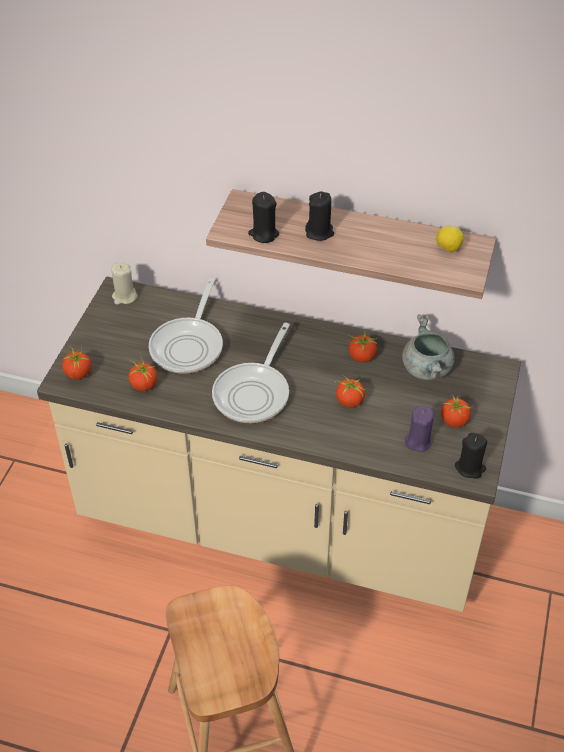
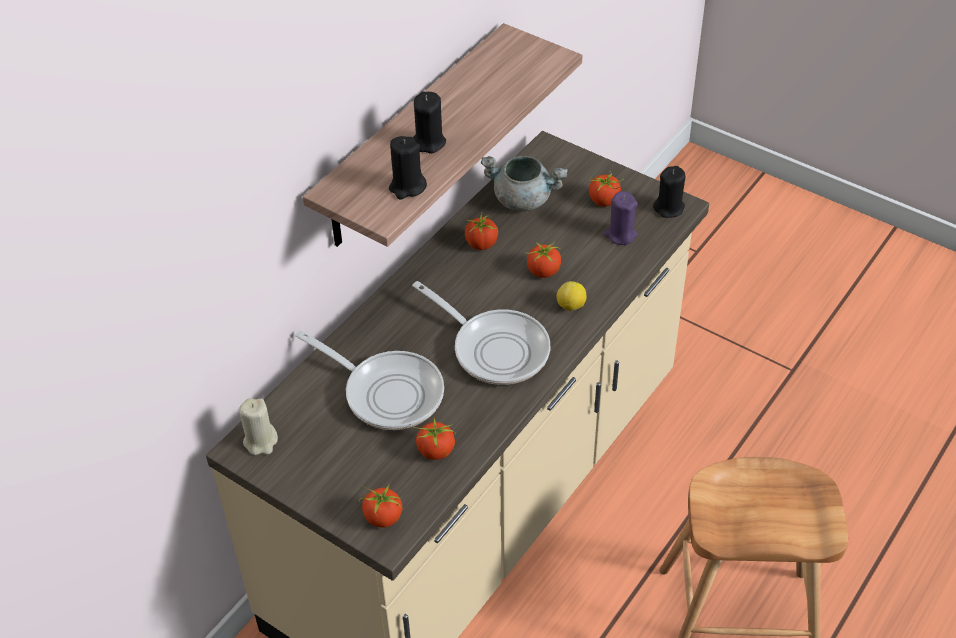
camera: 70 degrees left, 0 degrees up
lemon [436,226,464,252] -> lemon moved to [557,281,587,311]

